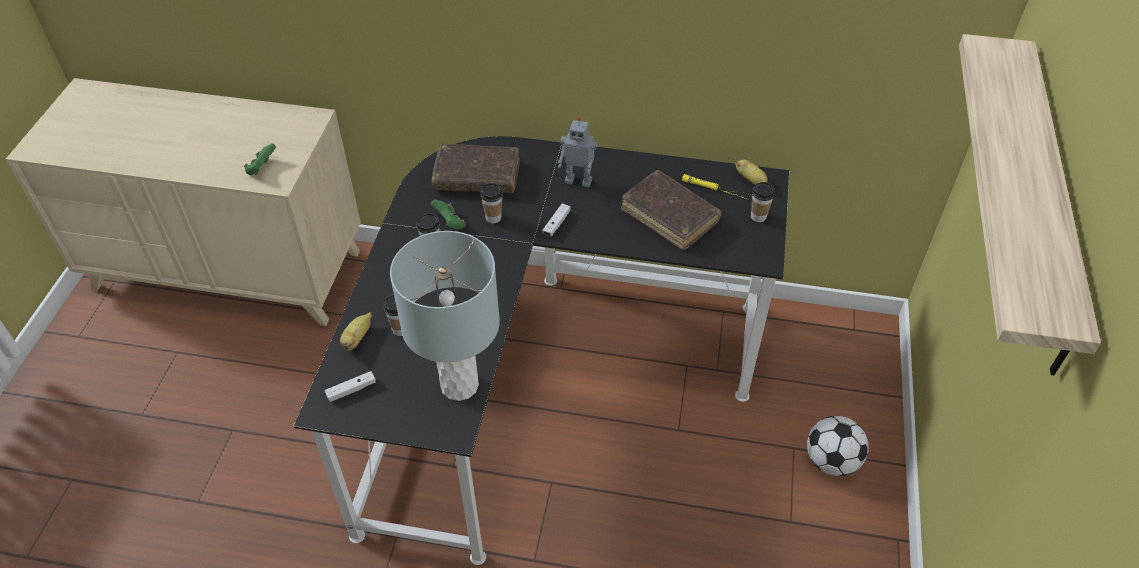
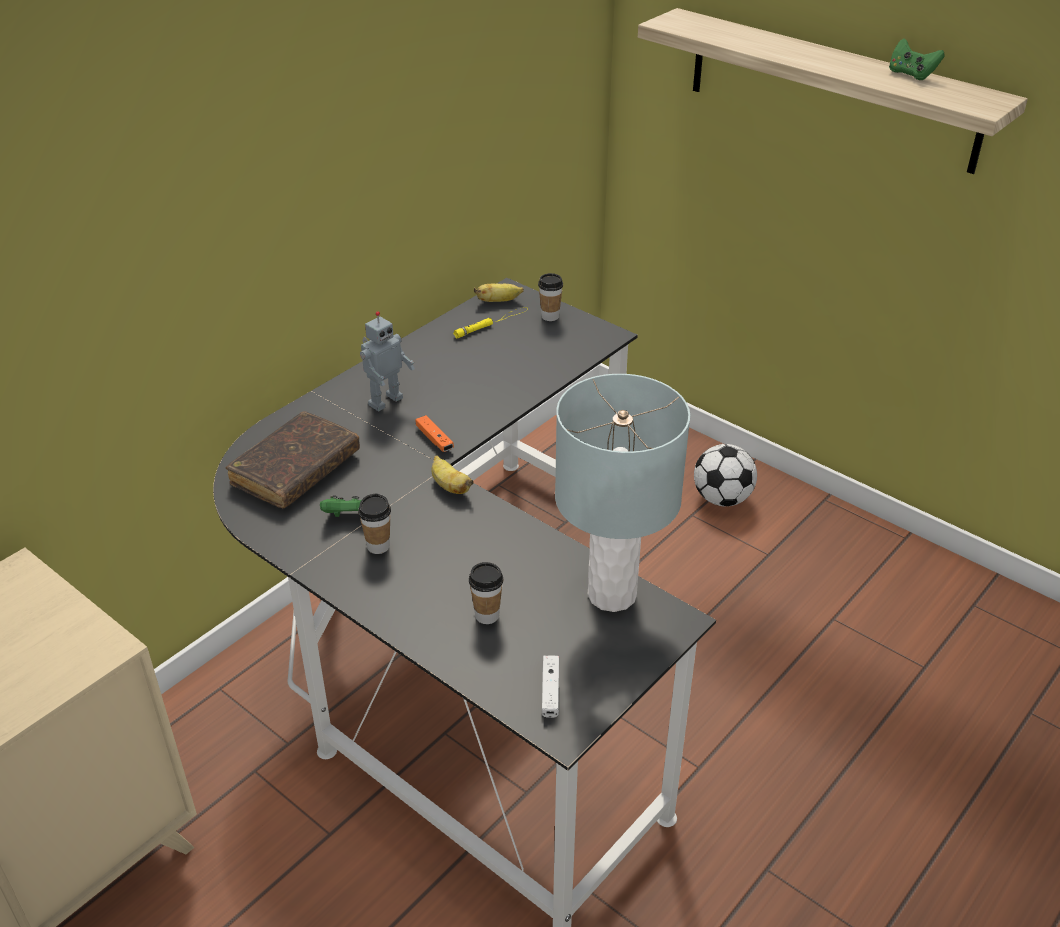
camera: 60 degrees left, 10 degrees down
green game controller [244,143,276,175] -> green game controller moved to [889,38,945,80]
banana [340,312,372,351] -> banana moved to [431,455,474,494]
cup [480,183,503,223] -> none
white game controller [542,203,571,237] -> orange game controller [416,415,454,452]
brown book [621,170,721,250] -> none

